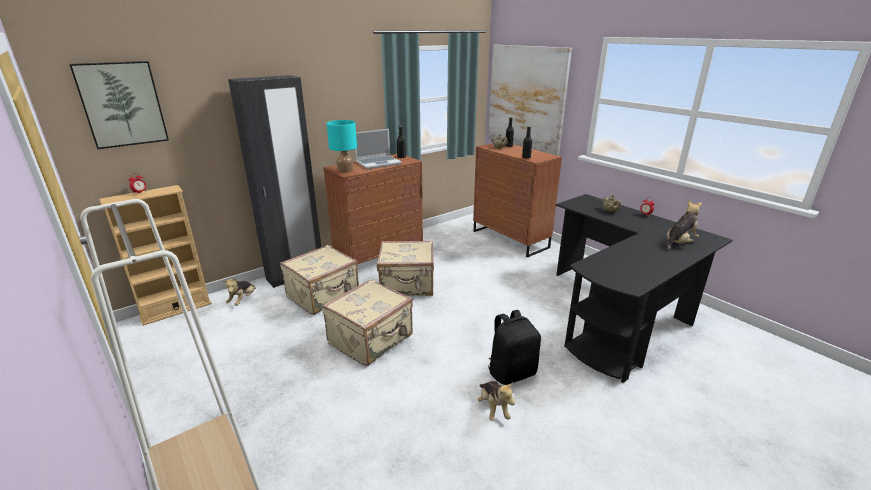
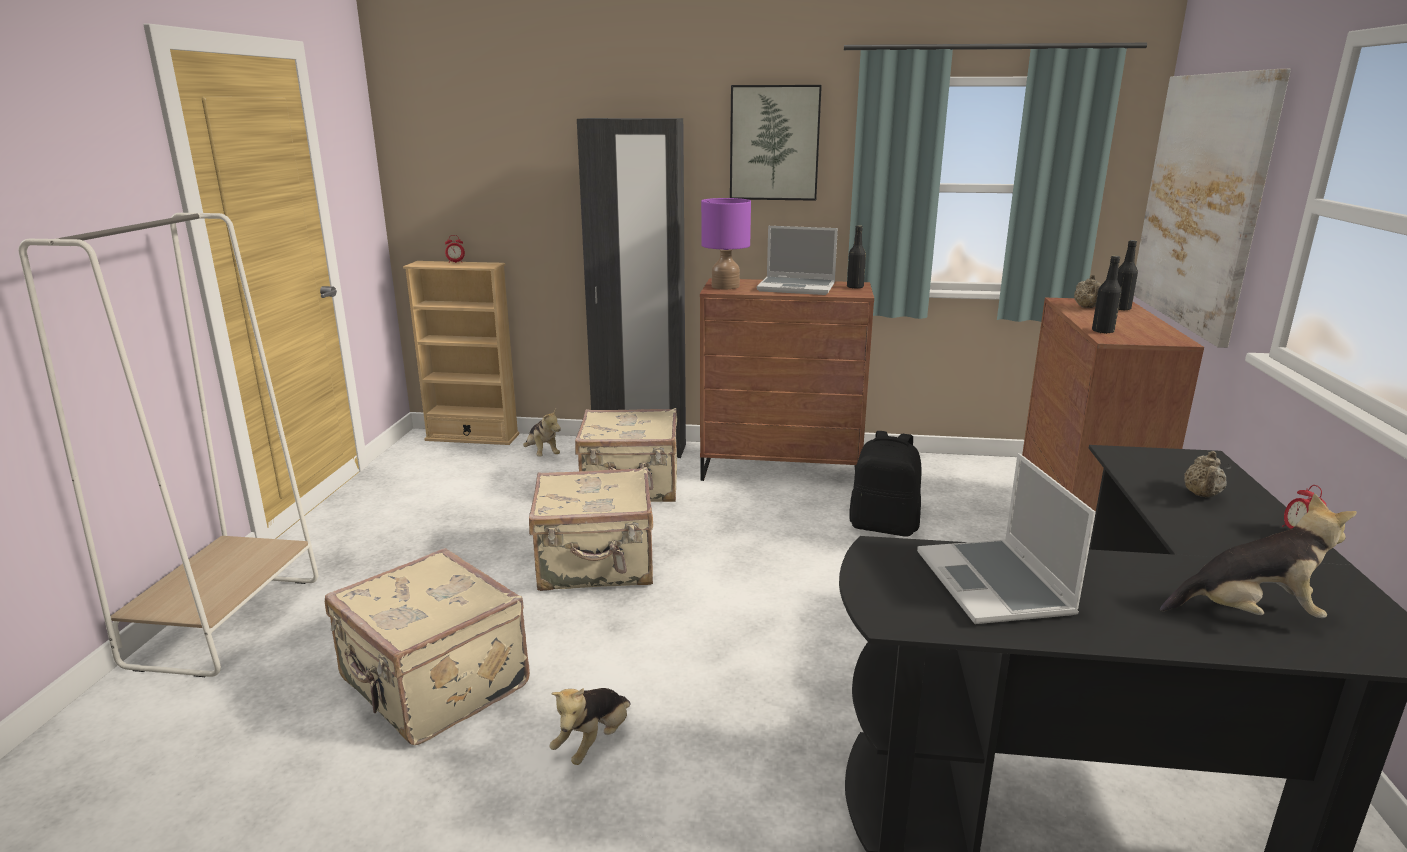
camera: 45 degrees right, 5 degrees down
picture [69,61,169,149] -> picture moved to [730,85,822,201]
plush toy [224,278,256,306] -> plush toy turned 90 degrees counterclockwise [523,409,561,457]
turquoise table lamp [326,120,357,173] -> purple table lamp [701,198,751,290]
beige suitcase [377,240,434,296] -> beige suitcase moved to [325,548,530,745]
black backpack [488,310,541,385] -> black backpack moved to [849,431,921,537]
none -> laptop [917,453,1096,624]

